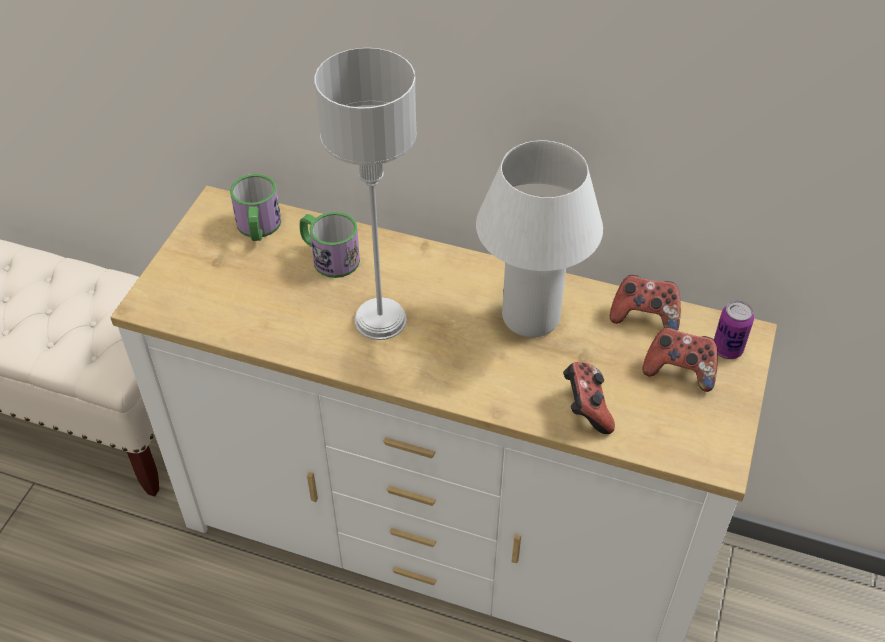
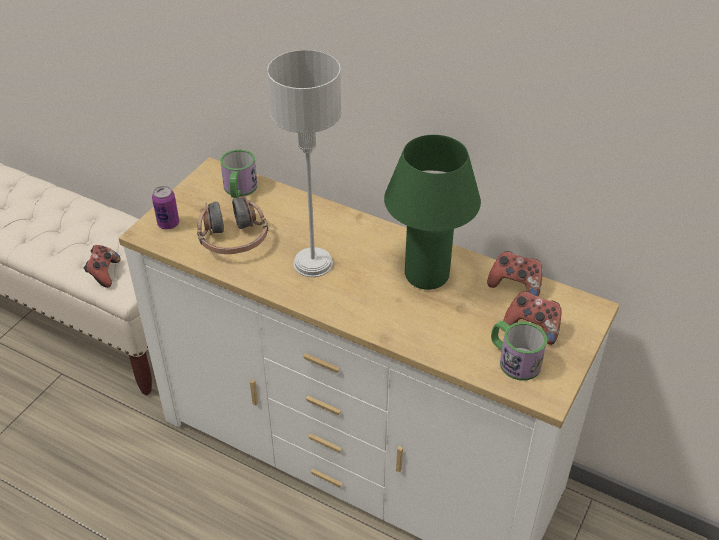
camera: 10 degrees right, 5 degrees down
mug [299,212,360,278] -> mug moved to [491,321,547,380]
white table lamp [476,140,603,337] -> green table lamp [384,135,481,290]
game controller [563,362,615,434] -> game controller moved to [83,245,121,288]
can [714,301,754,359] -> can moved to [152,186,179,230]
none -> headphones [197,196,268,254]

